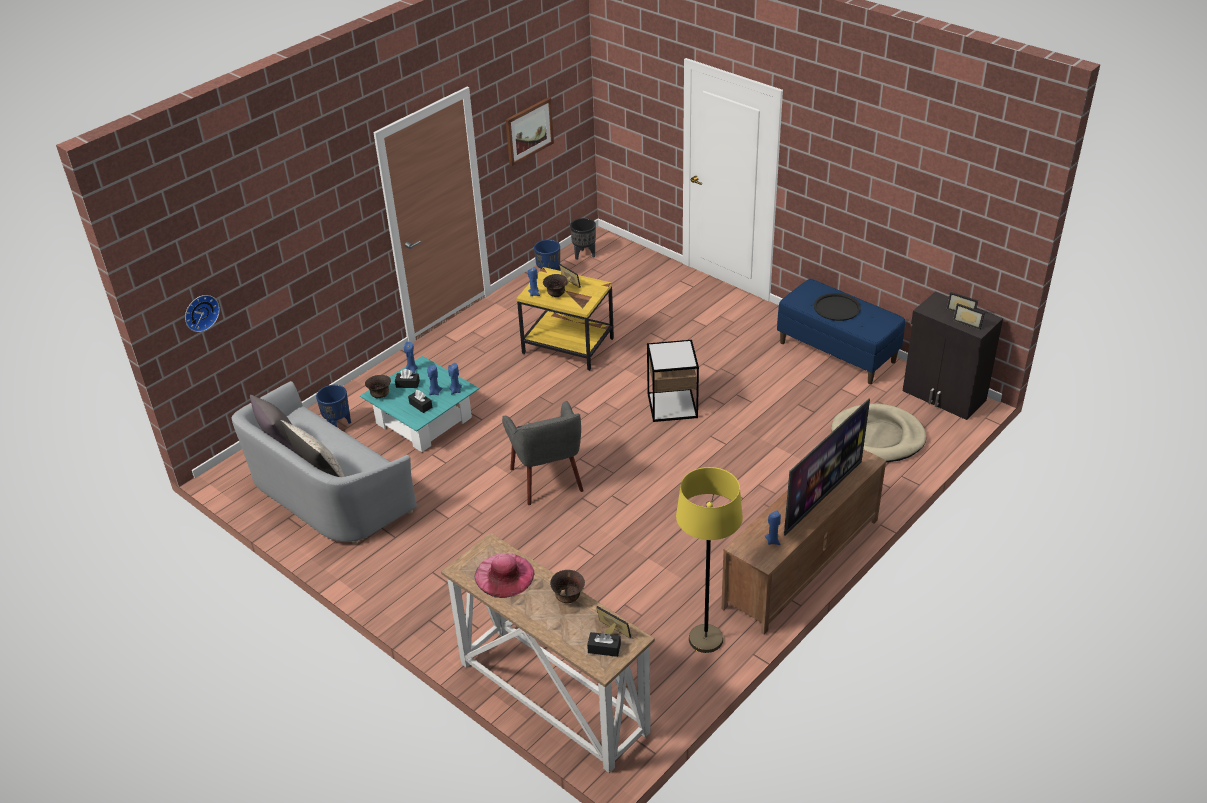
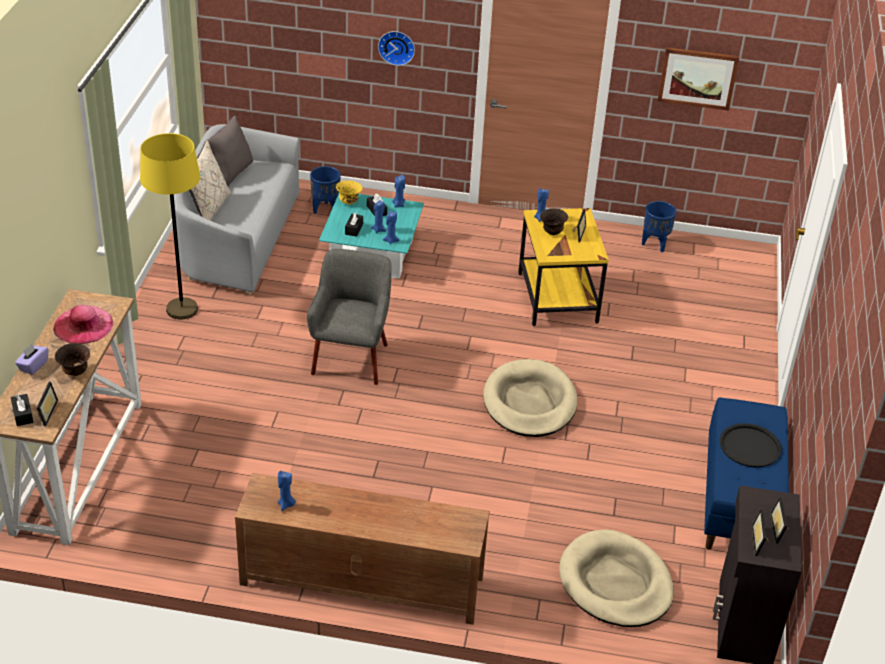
camera: 55 degrees right, 0 degrees up
wall clock [185,295,220,332] -> wall clock moved to [378,31,415,66]
brown bowl [365,375,391,398] -> yellow bowl [336,181,362,205]
grey armchair [502,401,584,505] -> grey armchair turned 150 degrees clockwise [307,249,391,385]
black planter [570,218,596,260] -> none
side table [647,340,699,422] -> beige dog bed [483,359,577,437]
yellow floor lamp [676,467,743,653] -> yellow floor lamp moved to [140,133,200,319]
television [784,399,870,536] -> none
none -> purple tissue box [15,344,49,375]

